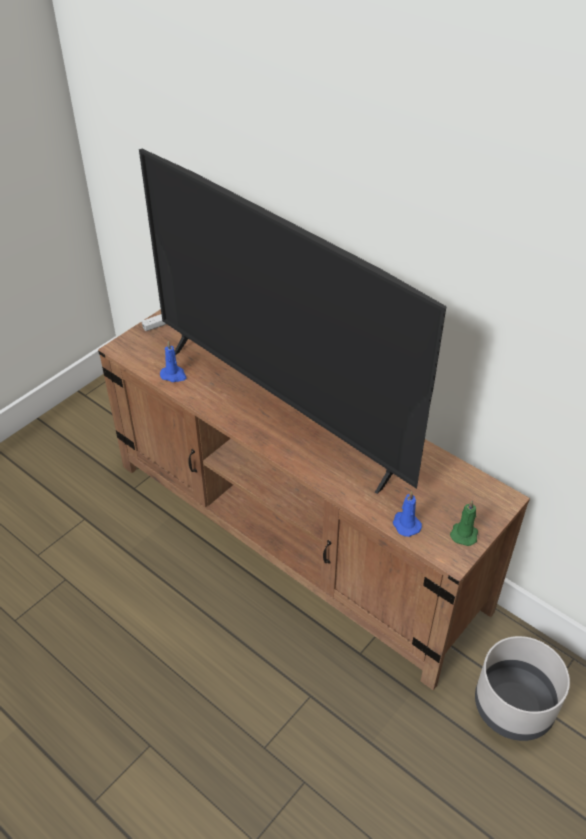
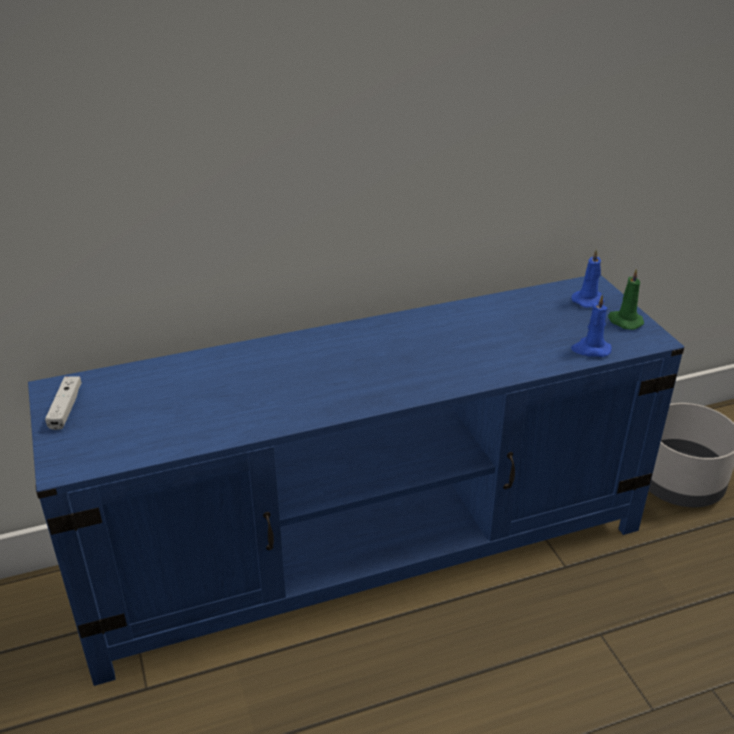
camera: 60 degrees left, 10 degrees down
brown tv stand [98,309,530,690] -> blue tv stand [28,275,685,686]
television [139,149,447,494] -> none
blue candle [160,341,187,382] -> blue candle moved to [571,249,604,308]

